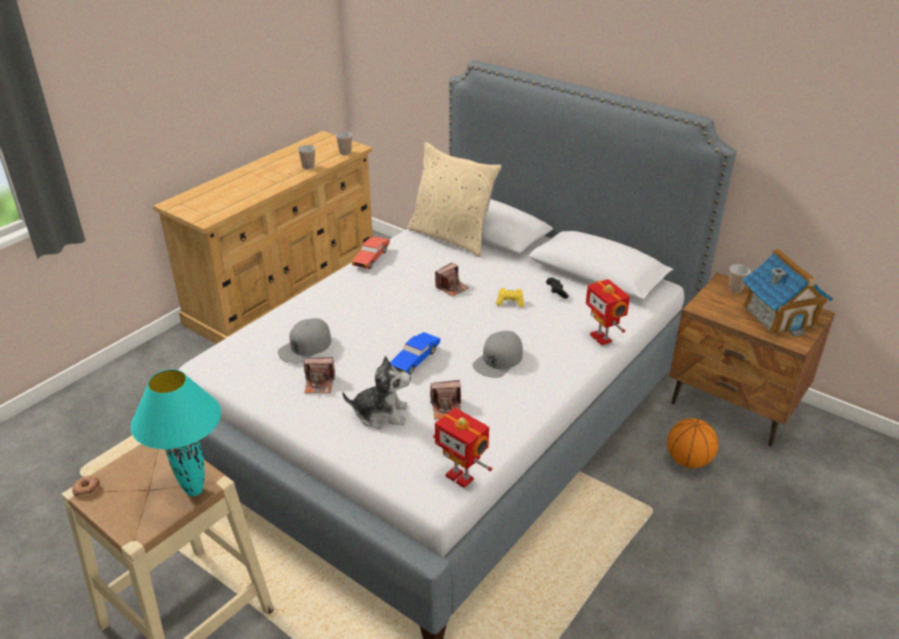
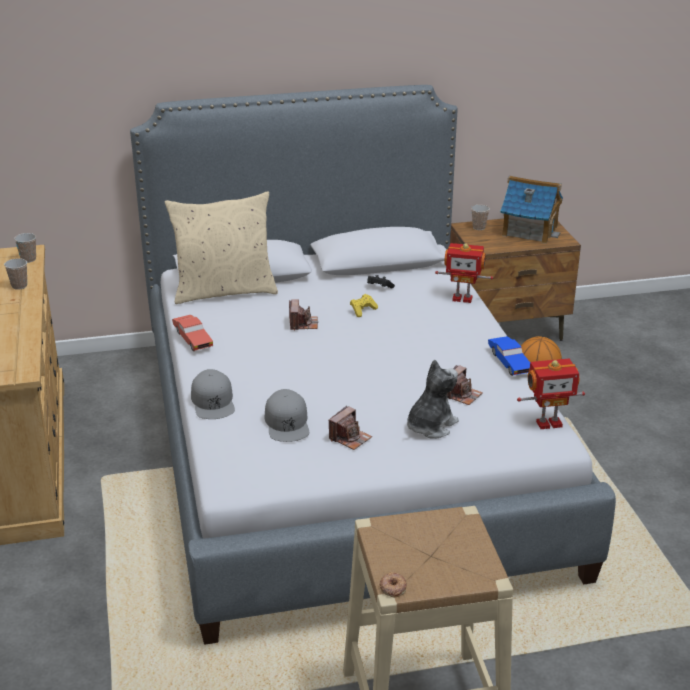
camera: 50 degrees left, 5 degrees down
turquoise table lamp [131,369,221,496] -> none
blue toy car [390,332,441,375] -> blue toy car moved to [488,336,530,376]
grey cap [473,331,523,378] -> grey cap moved to [191,369,235,419]

